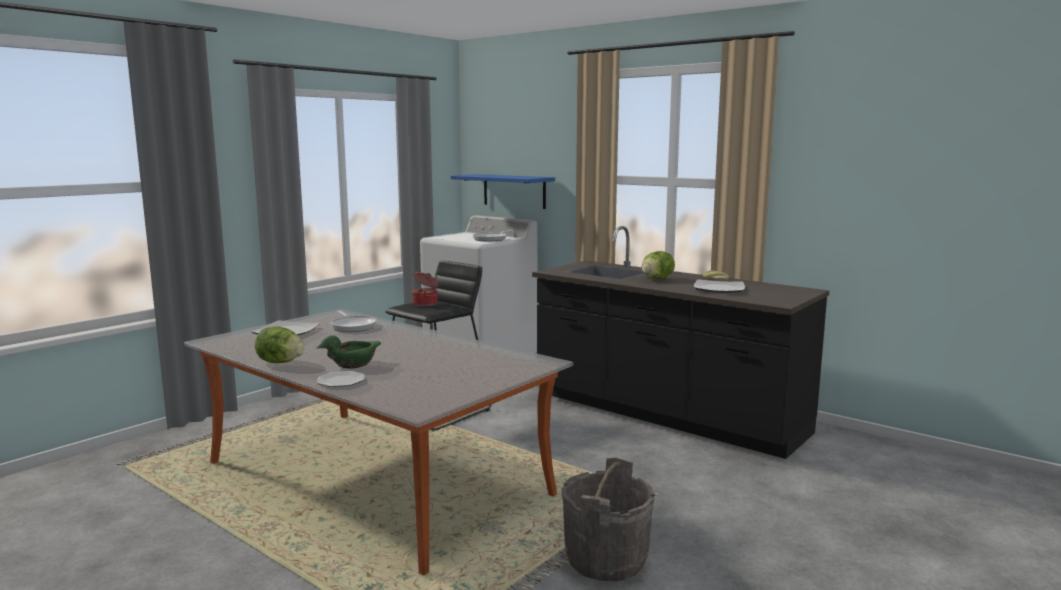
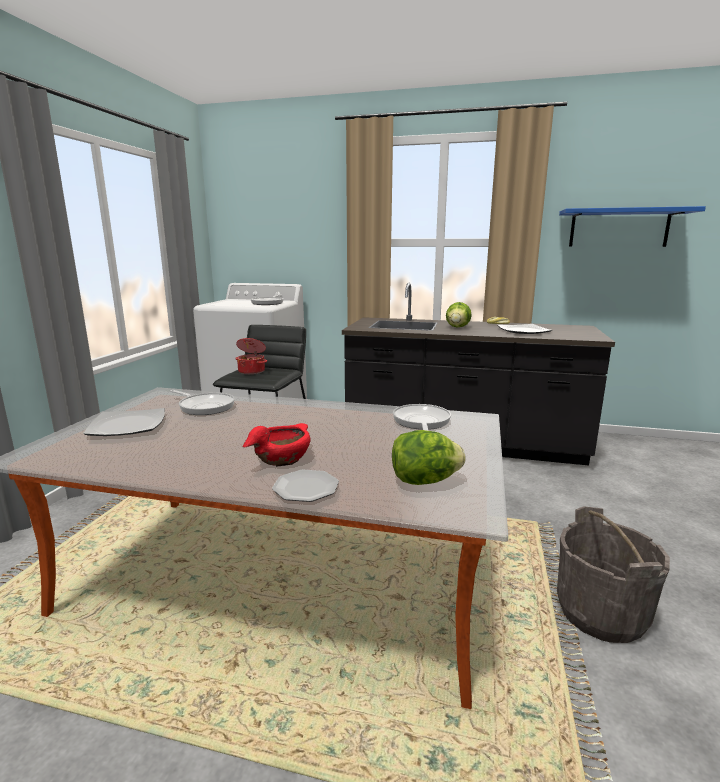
camera: 25 degrees left, 5 degrees up
lettuce [255,327,305,363] -> lettuce moved to [392,430,465,485]
green bowl [317,335,381,369] -> red bowl [243,423,311,467]
blue shelf [451,174,555,209] -> blue shelf moved to [559,206,706,247]
none -> frying pan [393,404,451,431]

